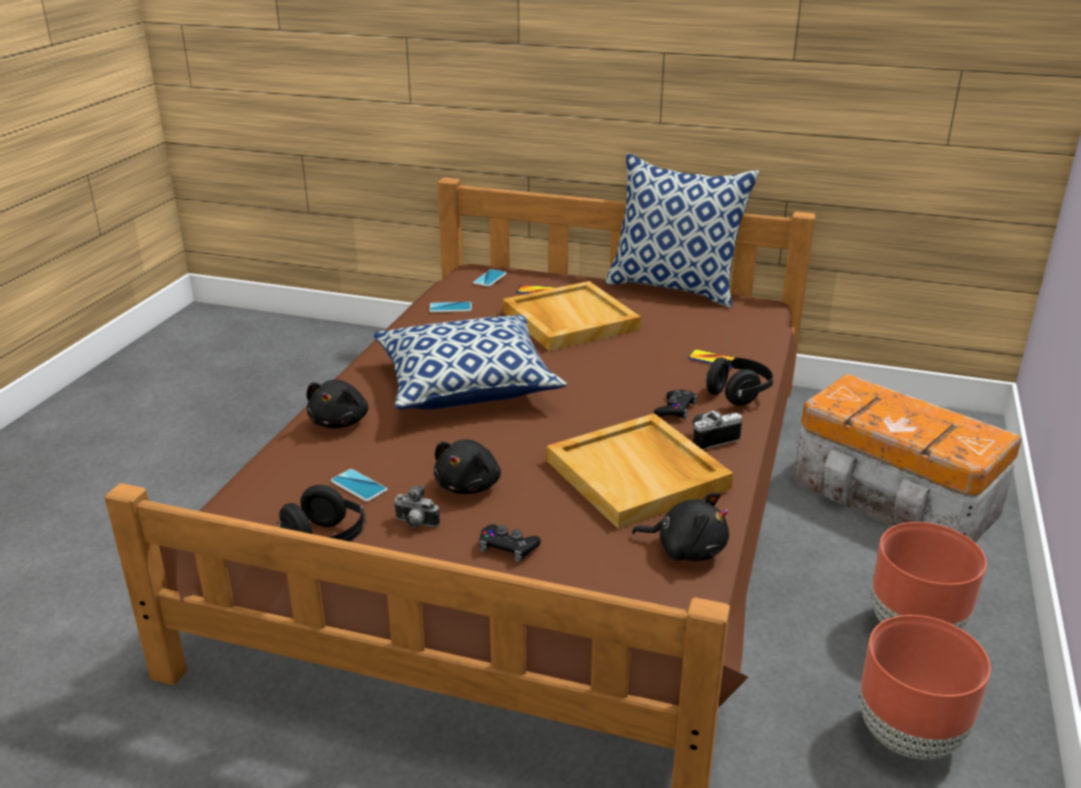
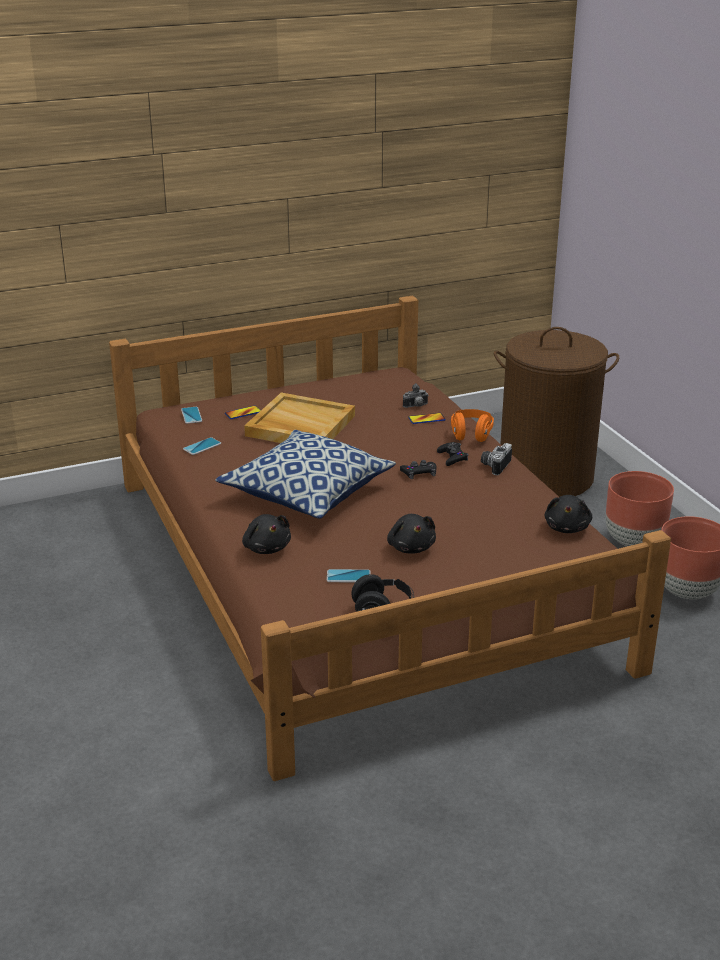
camera: 40 degrees left, 0 degrees up
camera [394,485,440,528] -> camera moved to [403,383,429,408]
black game controller [479,524,540,563] -> black game controller moved to [400,460,436,479]
beige tray [547,413,733,529] -> none
pillow [605,154,759,308] -> none
black plush toy [632,492,729,561] -> black plush toy turned 120 degrees clockwise [545,495,592,533]
black headphones [706,357,773,406] -> orange headphones [451,409,494,442]
storage box [793,374,1022,542] -> brown laundry basket [494,327,619,497]

